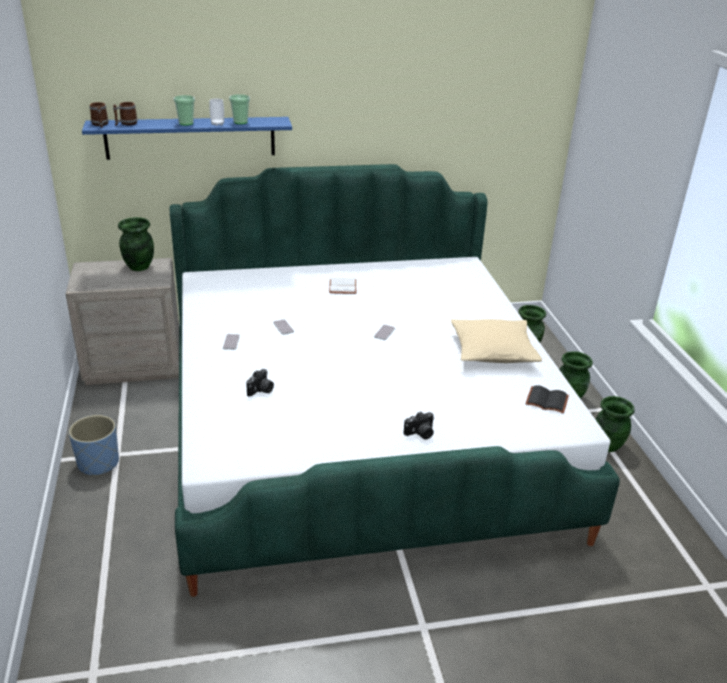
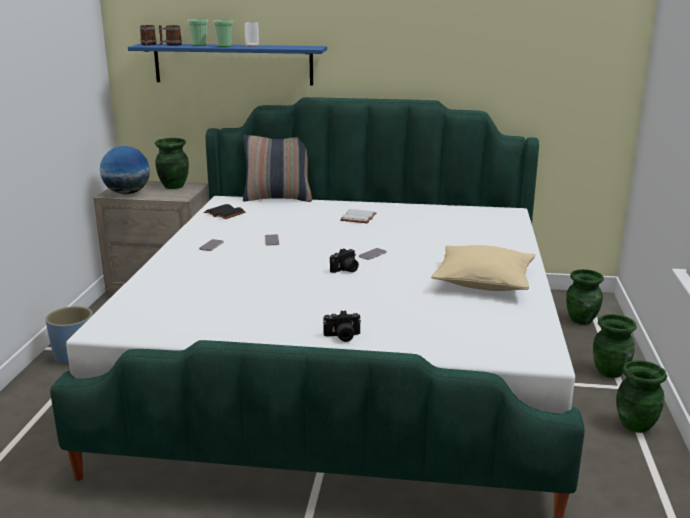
camera: 20 degrees right, 10 degrees down
cup [229,94,250,124] -> cup moved to [188,19,208,46]
camera [246,369,274,397] -> camera moved to [330,248,359,273]
black book [525,385,569,414] -> black book moved to [204,204,246,219]
none -> globe [100,146,150,195]
none -> pillow [243,135,312,202]

